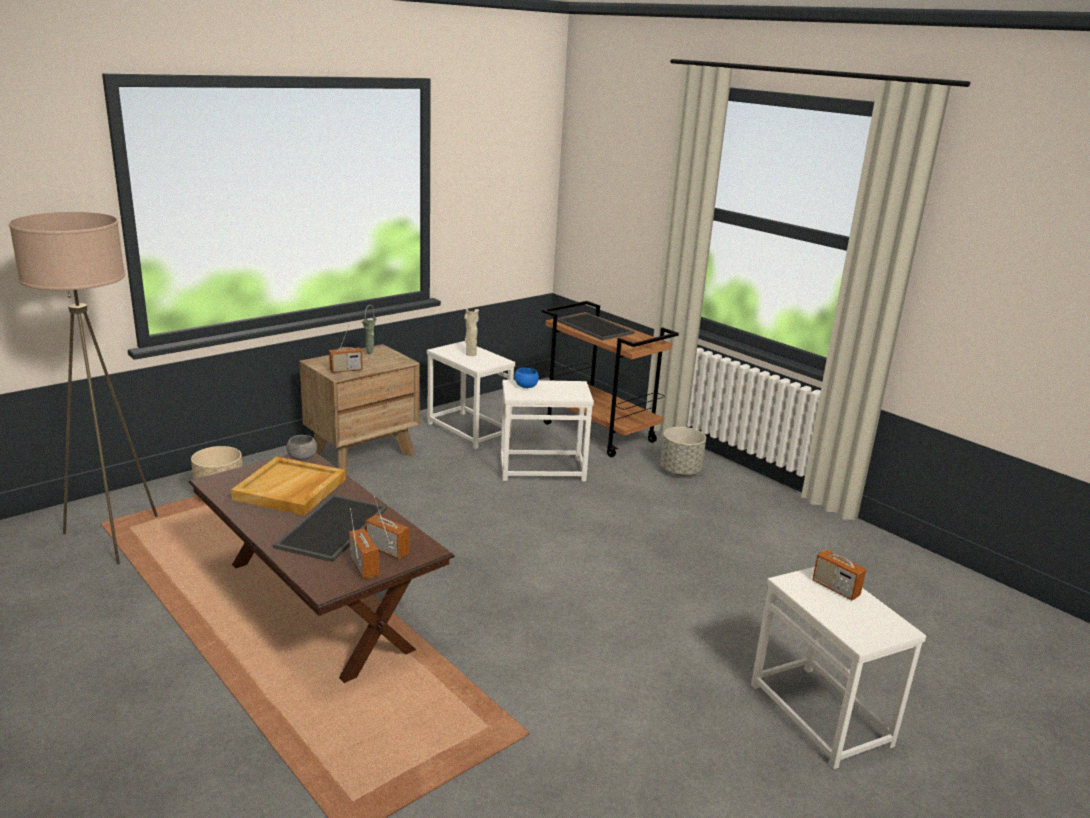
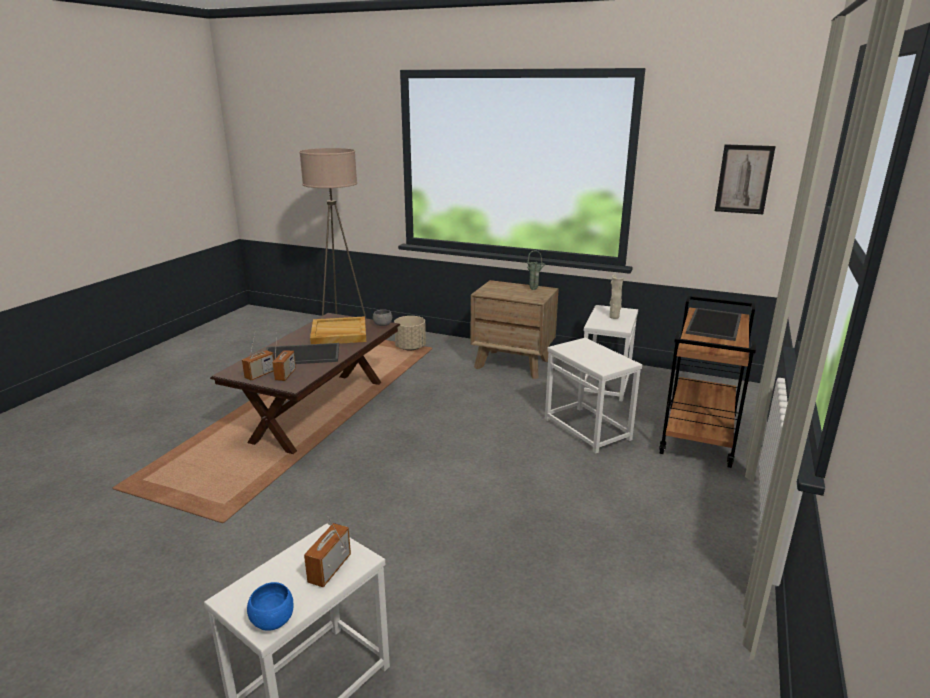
camera: 65 degrees right, 0 degrees up
radio [329,326,363,373] -> none
blue bowl [515,368,539,388] -> blue bowl moved to [247,582,294,631]
grey planter [660,427,706,476] -> none
none -> picture [715,144,776,214]

